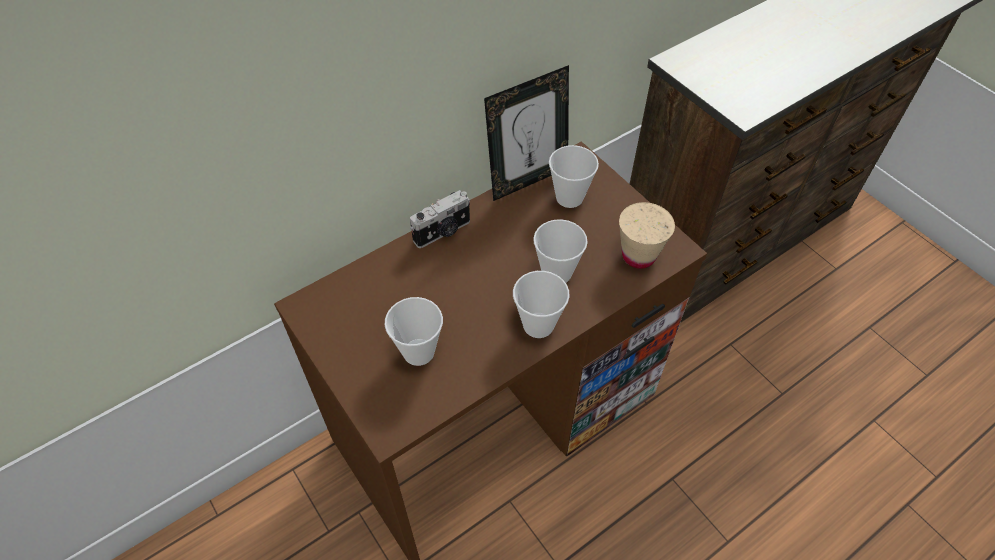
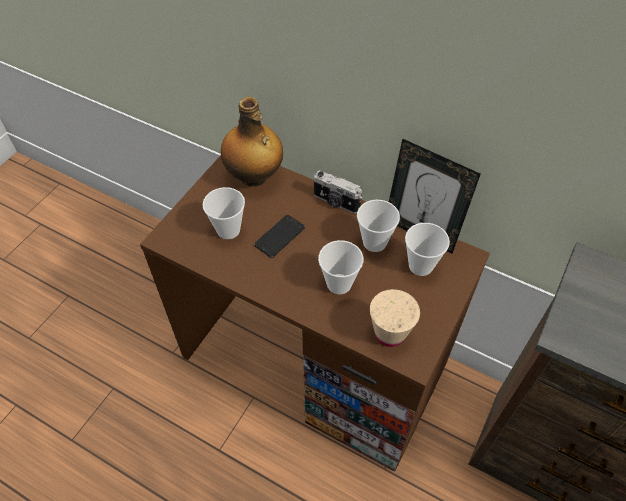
camera: 65 degrees right, 0 degrees up
cup [513,271,570,338] -> cup moved to [357,200,400,252]
none -> bottle [221,97,283,187]
none -> phone [254,215,305,258]

